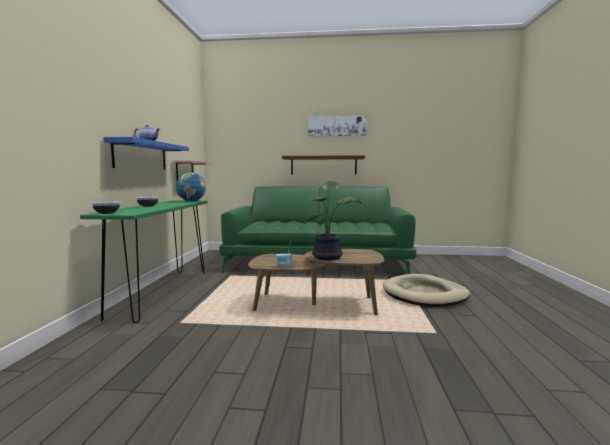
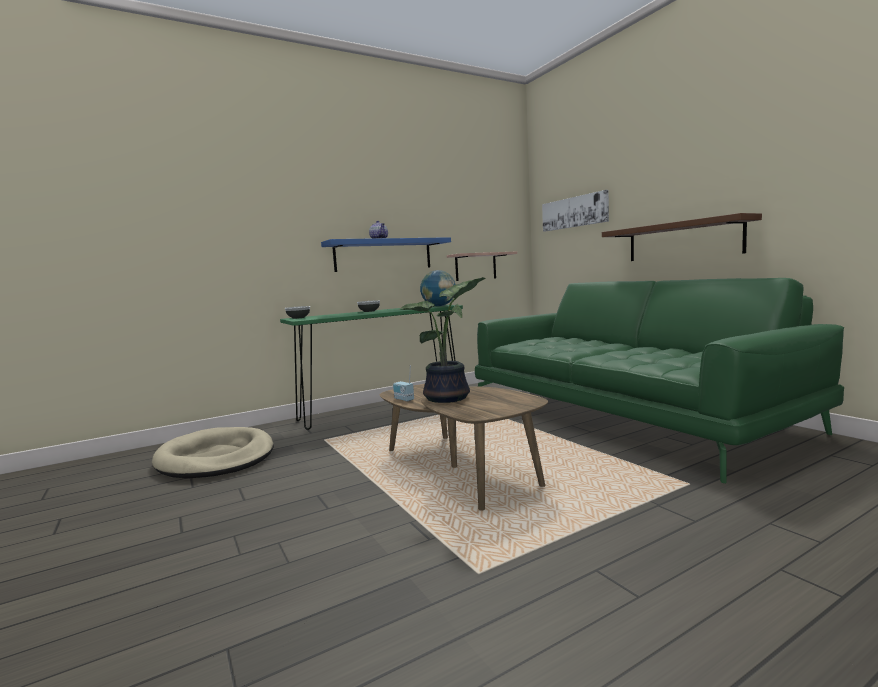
camera: 55 degrees right, 0 degrees up
picture [308,116,367,137] -> picture moved to [542,190,609,232]
beige dog bed [383,274,470,307] -> beige dog bed moved to [152,427,274,479]

